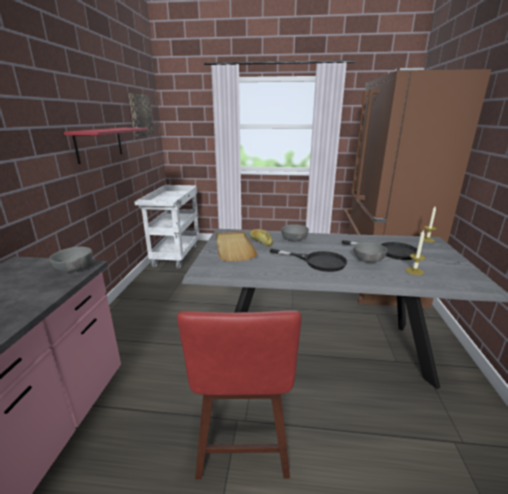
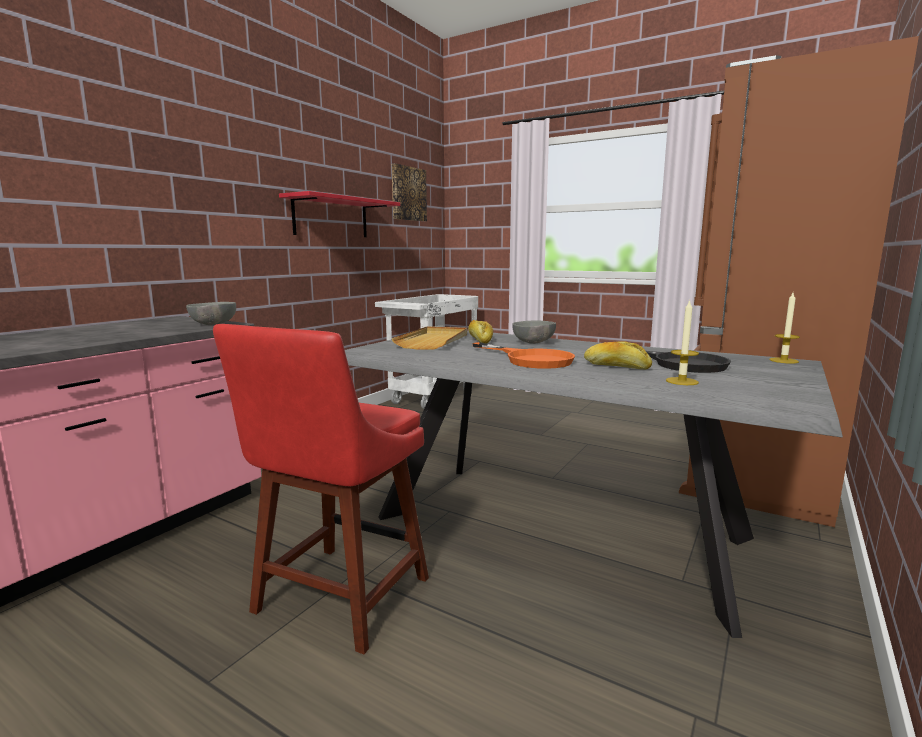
camera: 25 degrees right, 10 degrees down
black frying pan [270,249,347,272] -> orange frying pan [472,342,575,369]
grey bowl [354,242,387,263] -> bread [584,341,652,370]

